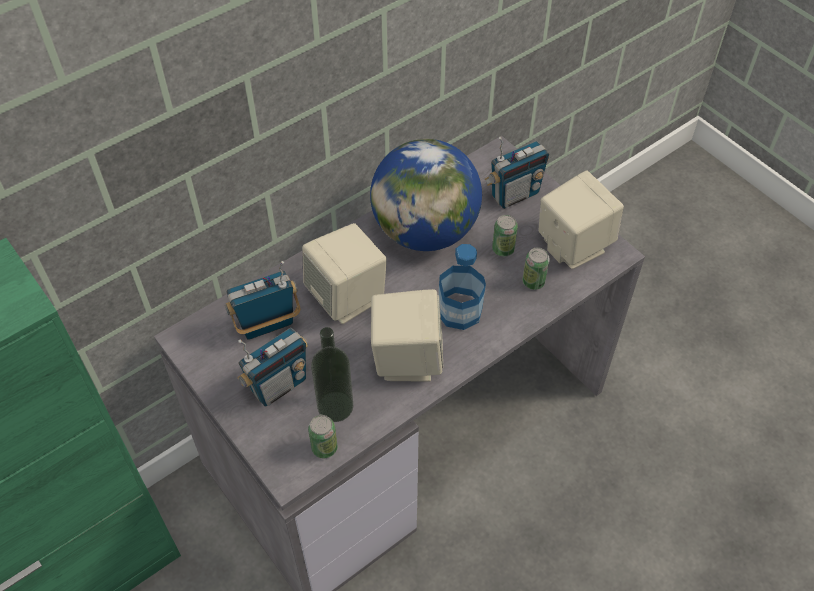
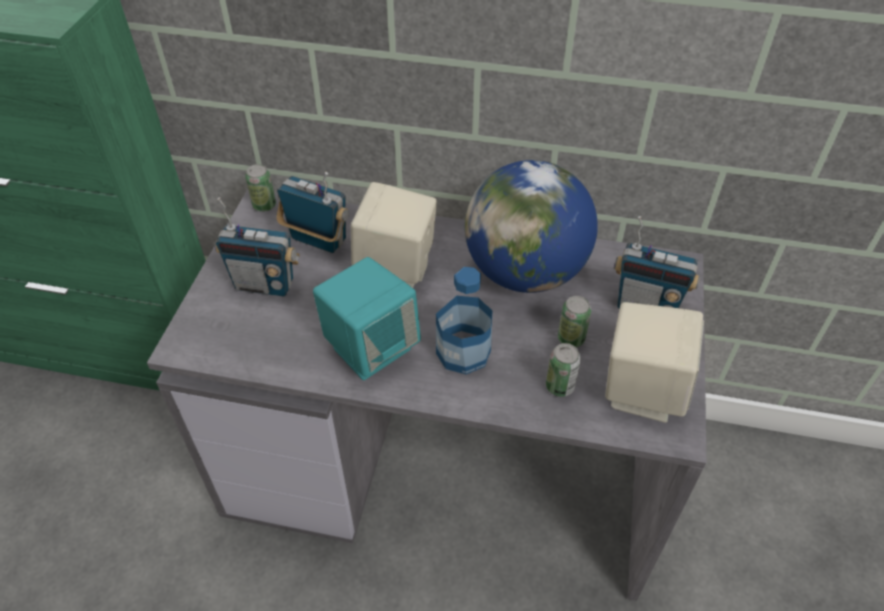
camera: 50 degrees right, 5 degrees down
can [308,415,337,459] -> can moved to [245,164,276,212]
bottle [311,327,353,422] -> none
beige speaker [371,289,444,382] -> turquoise speaker [313,257,421,380]

